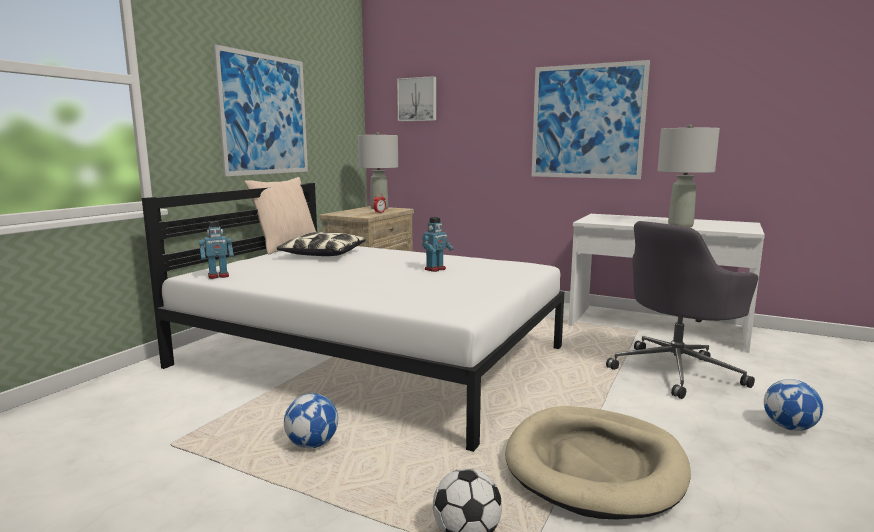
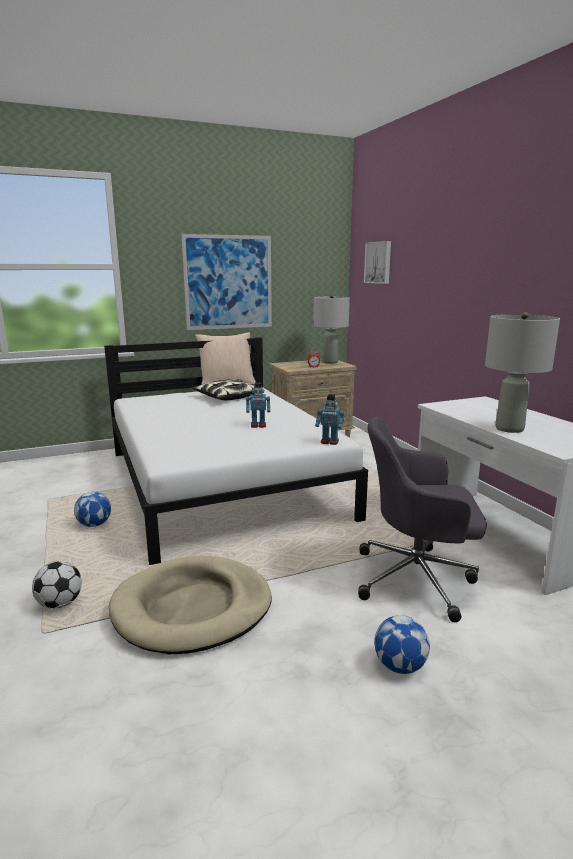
camera: 40 degrees right, 5 degrees up
toy robot [199,221,234,279] -> toy robot moved to [315,394,344,445]
picture [532,60,650,179] -> none

